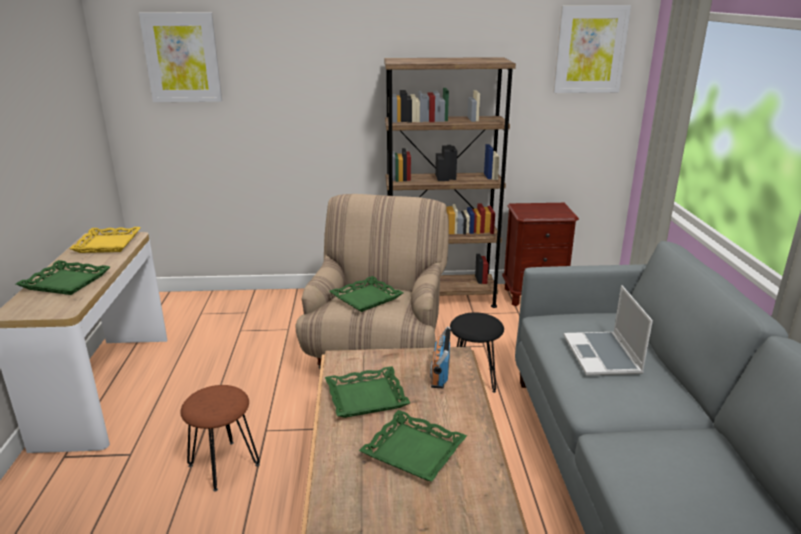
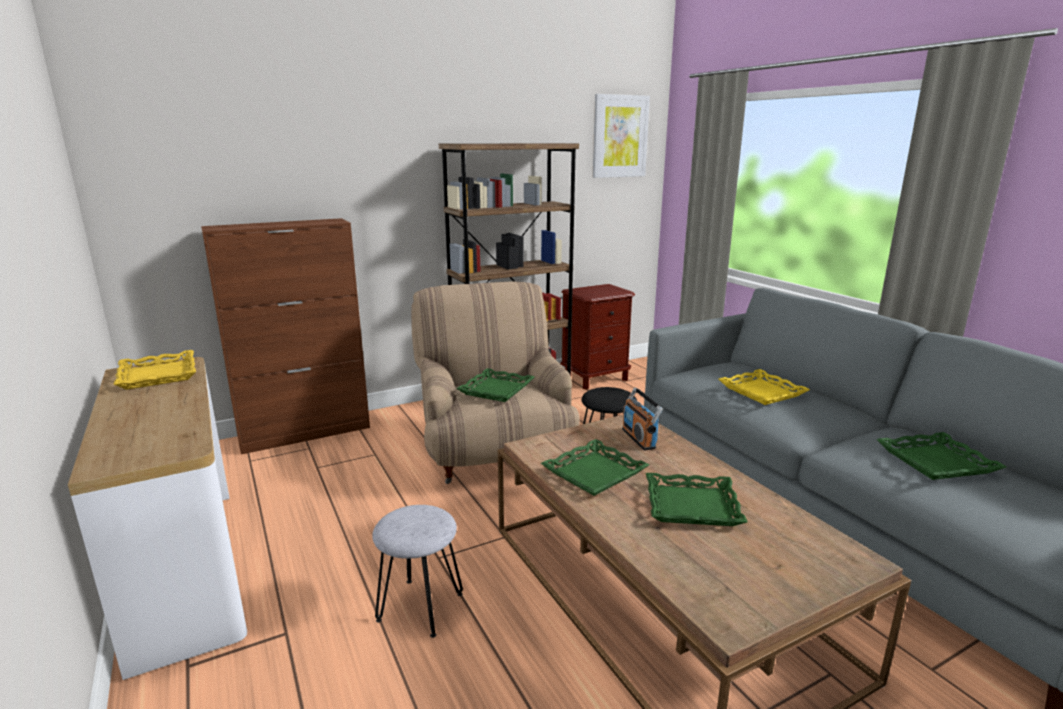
camera: 25 degrees left, 5 degrees down
green tray [16,260,110,295] -> green tray moved to [877,432,1006,480]
picture [139,12,222,102] -> none
brown stool [181,385,260,492] -> grey stool [372,505,463,638]
laptop [564,285,653,375] -> yellow tray [719,369,810,405]
none -> brown cabinet [201,218,370,455]

